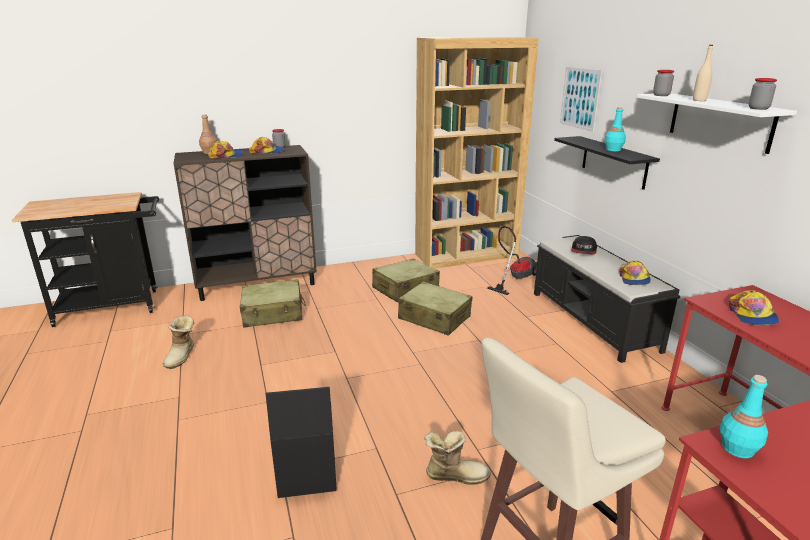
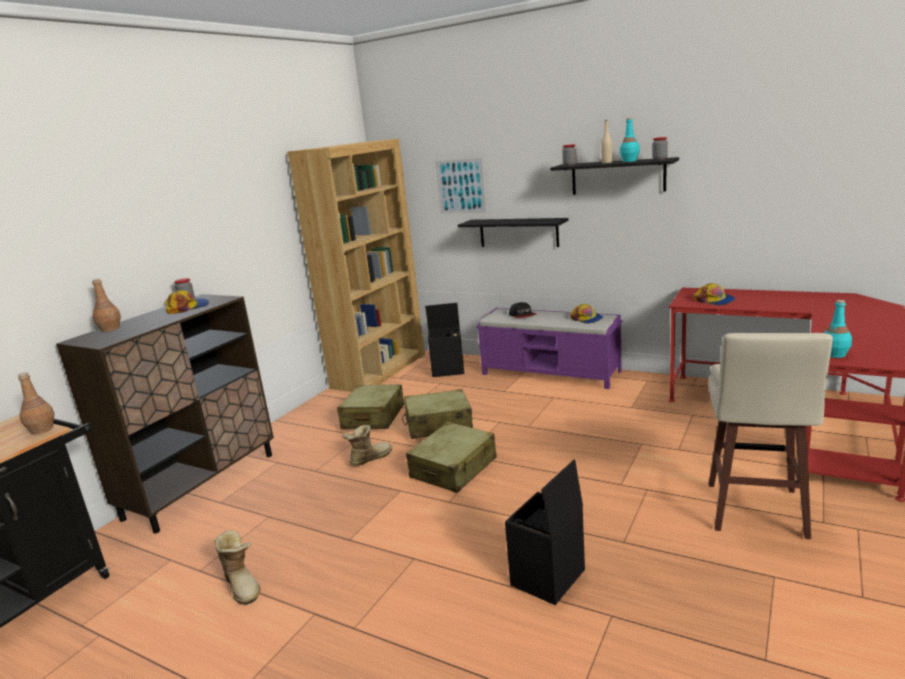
camera: 40 degrees left, 5 degrees down
cap [208,141,244,159] -> none
beige suitcase [240,279,306,328] -> beige suitcase moved to [406,422,497,493]
boot [424,431,491,485] -> boot moved to [343,425,392,466]
vacuum cleaner [487,226,537,295] -> black storage box [425,303,464,377]
black bench [534,235,680,363] -> purple bench [476,308,622,389]
turquoise bottle [605,107,626,151] -> turquoise bottle moved to [620,118,640,162]
white shelf [637,93,797,154] -> black shelf [550,157,679,195]
none -> brown bottle [18,372,55,434]

